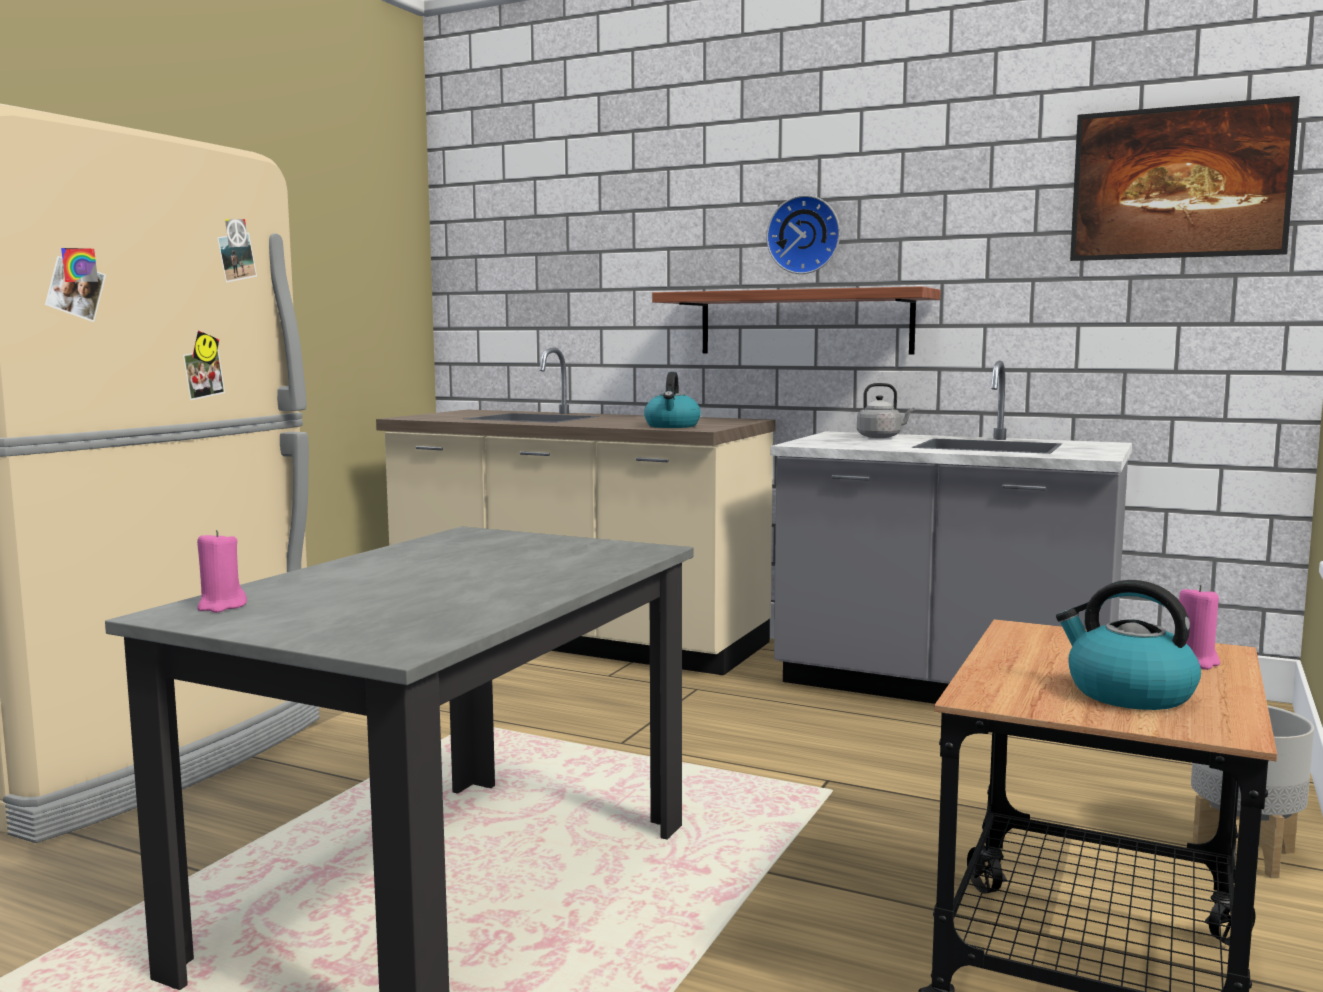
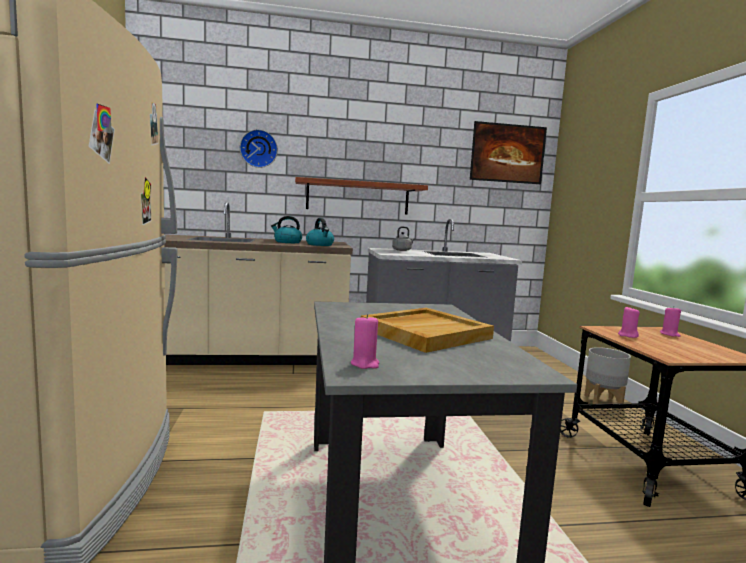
camera: 35 degrees left, 0 degrees up
wall clock [766,195,840,274] -> wall clock moved to [240,129,278,168]
kettle [1056,580,1201,710] -> kettle moved to [271,216,302,243]
none -> beige tray [361,308,494,353]
none -> pink candle [618,307,640,338]

